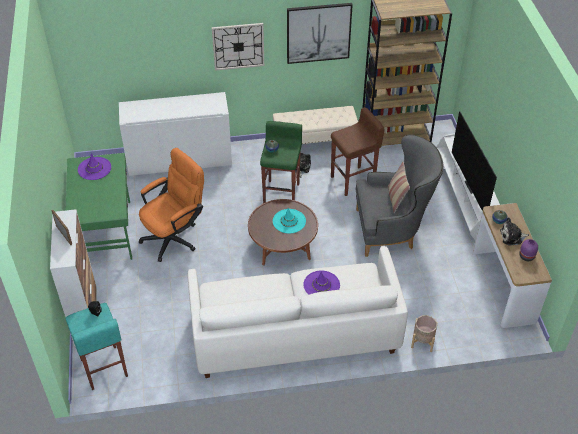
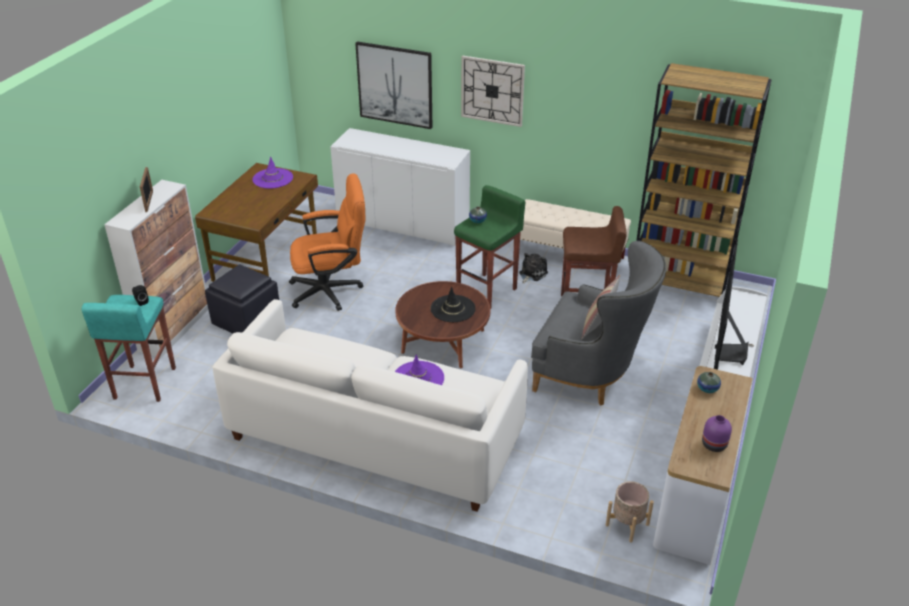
camera: 30 degrees right, 10 degrees down
green desk [66,153,132,260] -> brown desk [195,163,318,282]
turquoise hat [273,208,306,234] -> black hat [431,287,476,322]
picture [287,3,353,64] -> picture moved to [355,41,432,129]
beige planter [411,315,437,352] -> beige planter moved to [606,481,654,542]
plush toy [500,217,529,246] -> none
none -> black ottoman [205,264,279,333]

